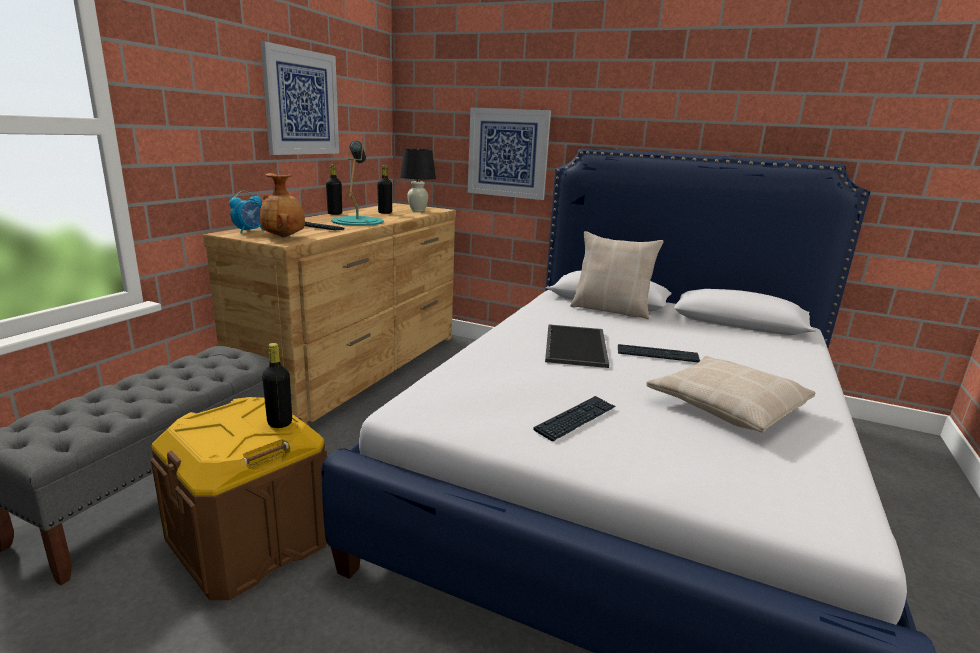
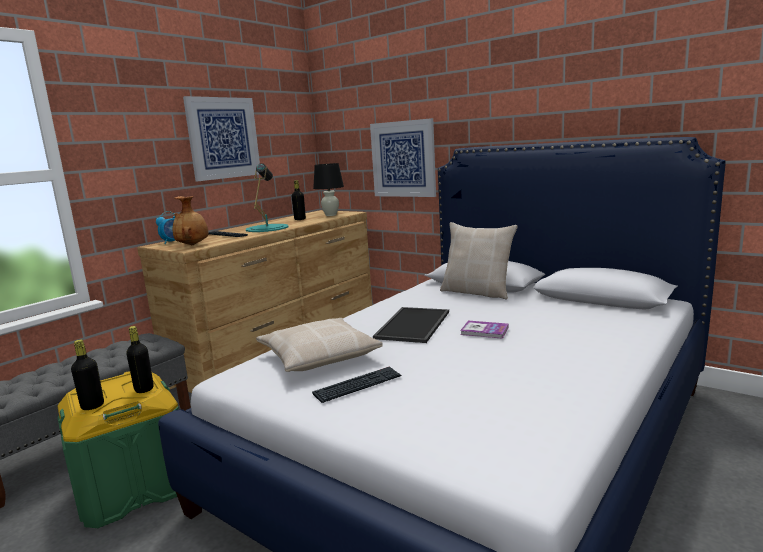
camera: 15 degrees right, 5 degrees down
brown storage box [151,397,327,600] -> green storage box [57,371,179,528]
black bottle [326,164,342,215] -> black bottle moved to [71,340,104,410]
keyboard [618,344,700,362] -> book [460,321,509,339]
beige pillow [646,356,815,433] -> beige pillow moved to [256,318,383,372]

